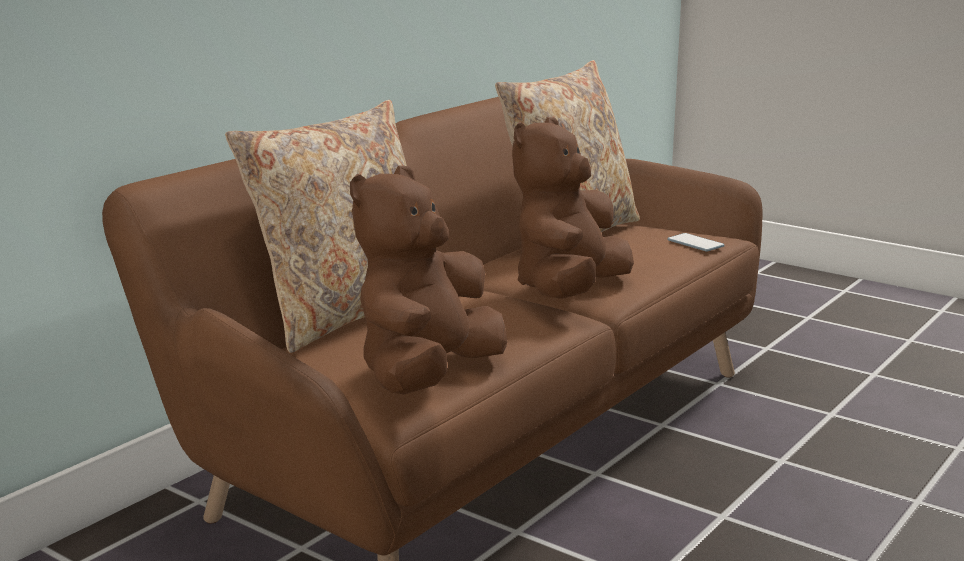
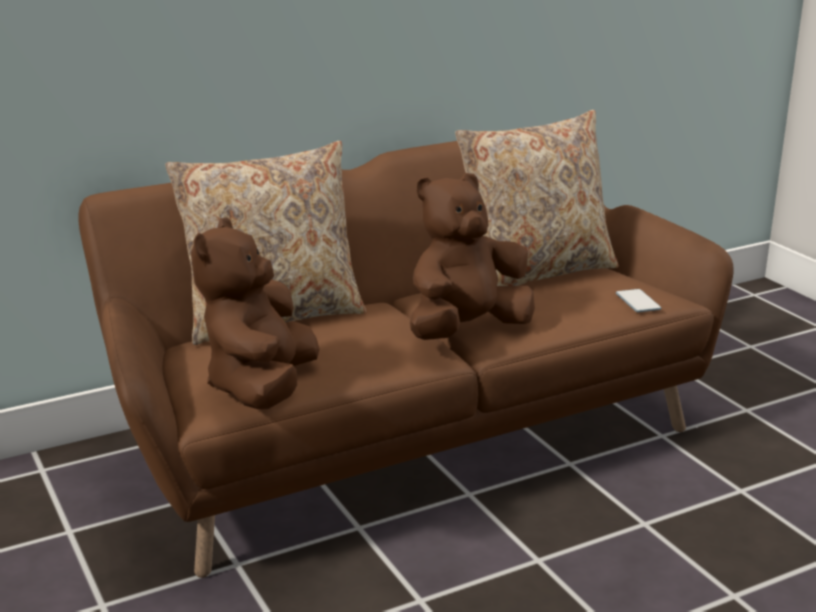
camera: 25 degrees right, 5 degrees up
brown plush toy [350,166,507,394] -> brown plush toy turned 45 degrees counterclockwise [191,218,320,409]

